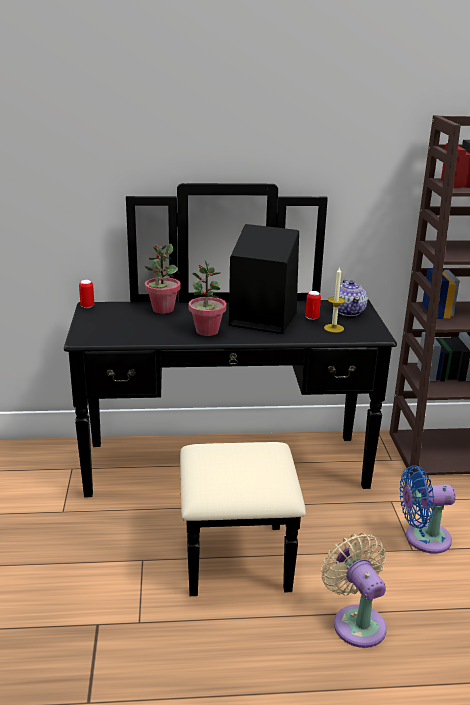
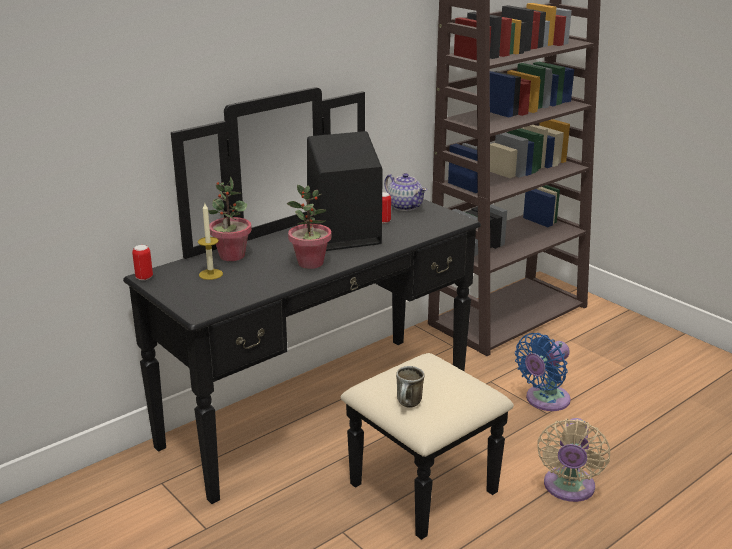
camera: 35 degrees left, 0 degrees up
beige fan [321,533,387,648] -> beige fan turned 105 degrees counterclockwise [537,418,610,502]
candle [324,267,345,333] -> candle moved to [198,203,223,280]
none -> mug [396,366,425,408]

